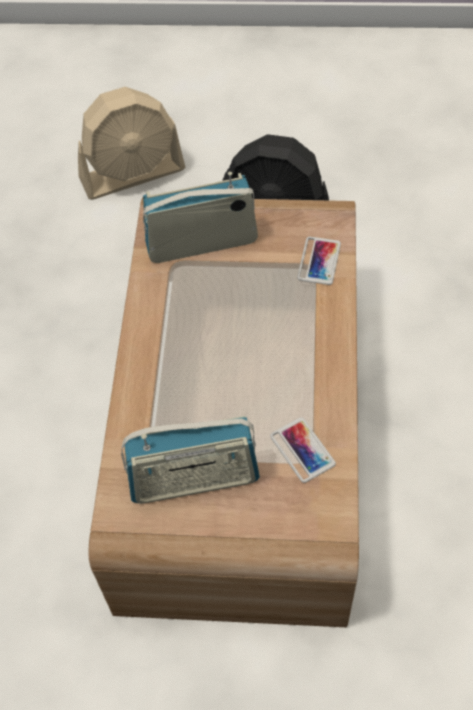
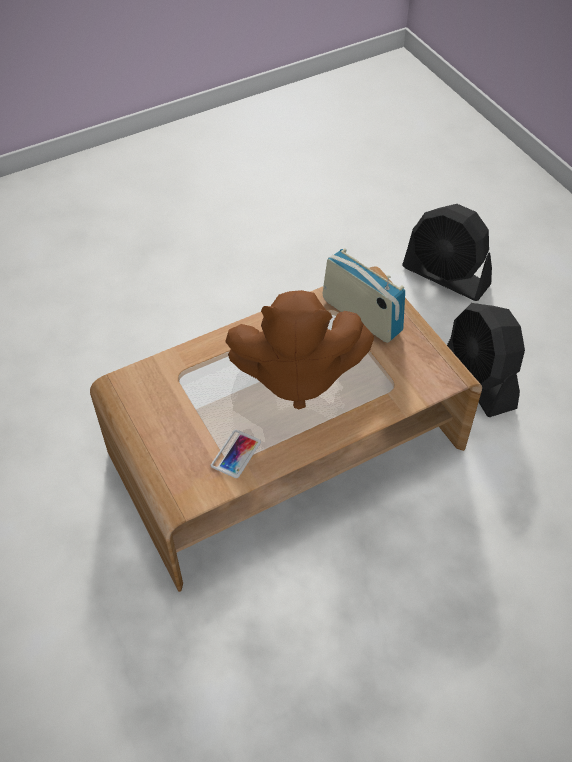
camera: 55 degrees right, 5 degrees down
beige fan [78,87,185,200] -> black fan [402,204,492,301]
radio [121,416,260,503] -> none
phone [297,236,341,285] -> none
none -> brown plush toy [225,290,374,409]

